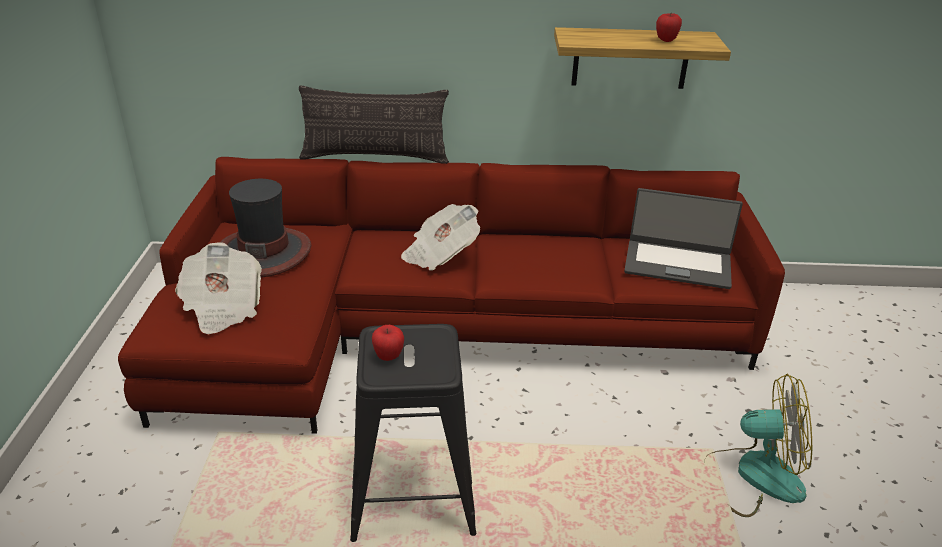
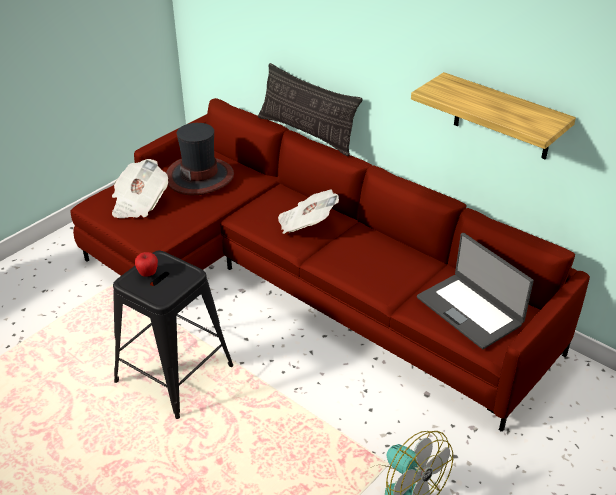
camera: 40 degrees right, 5 degrees up
apple [656,13,682,42] -> none

